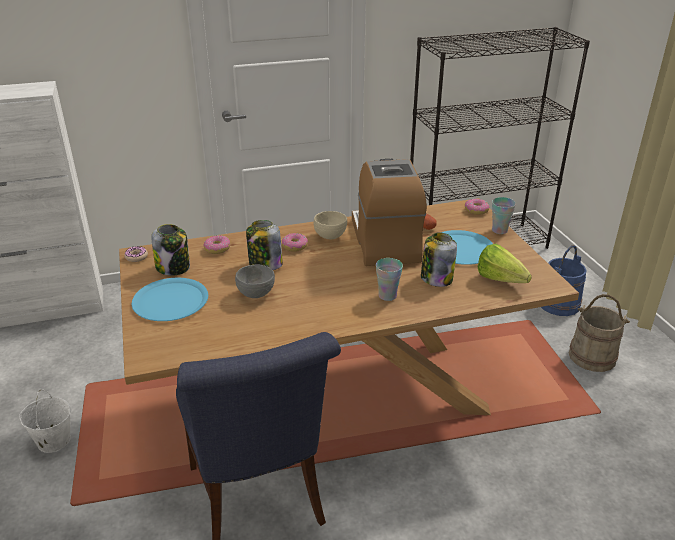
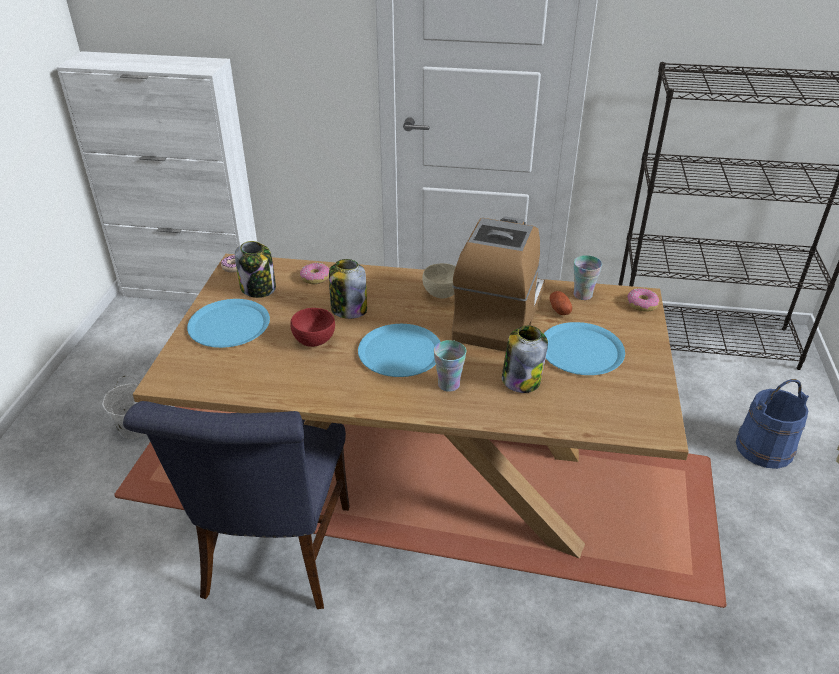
camera: 25 degrees right, 5 degrees up
grey bowl [235,264,275,298] -> red bowl [290,308,335,347]
donut [282,233,308,252] -> none
lettuce [477,244,532,283] -> none
cup [492,197,516,234] -> cup moved to [574,255,602,300]
beige bucket [569,294,630,372] -> none
none -> blue plate [358,324,441,377]

